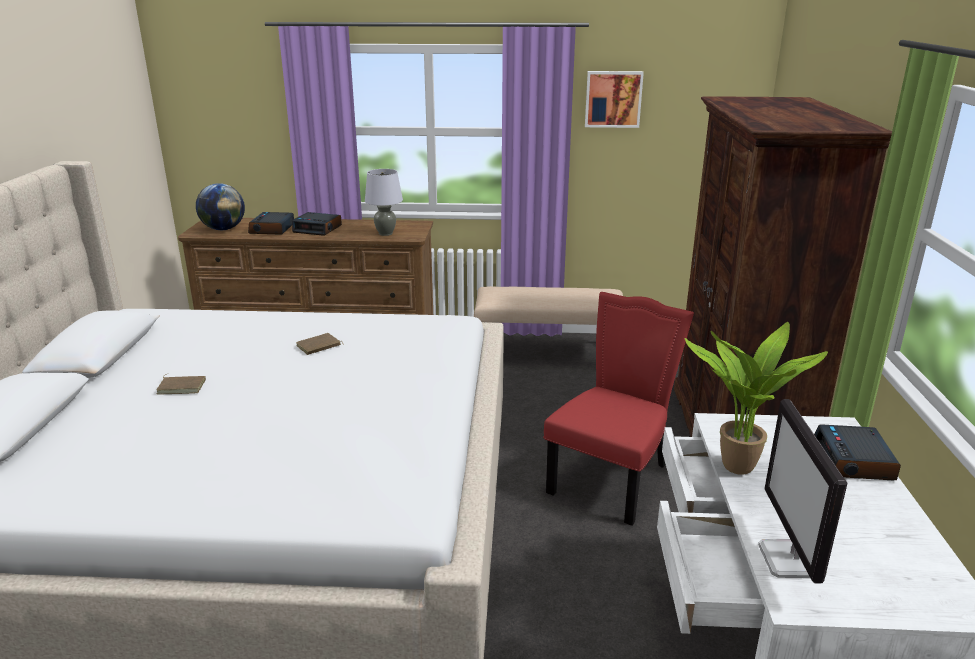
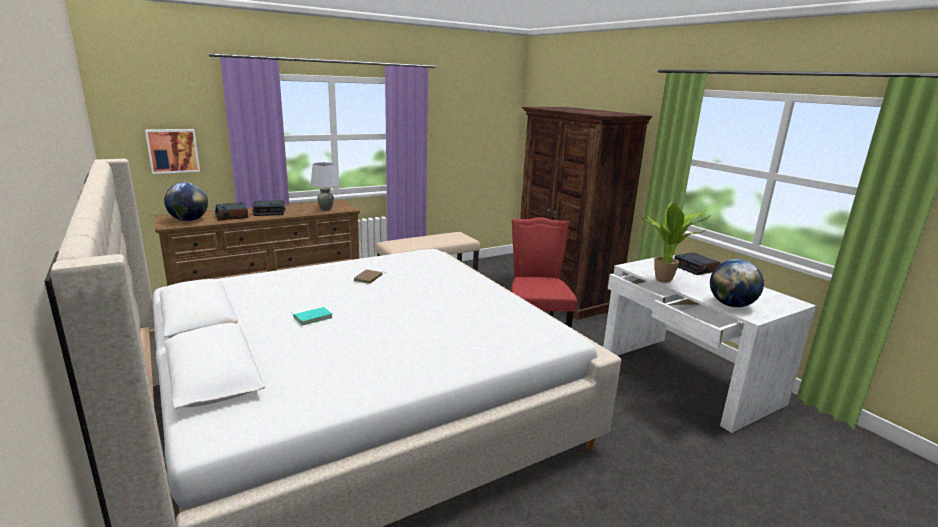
camera: 35 degrees left, 5 degrees down
brown book [156,375,206,394] -> turquoise book [292,307,333,325]
picture [585,71,644,128] -> picture moved to [145,129,200,174]
monitor [758,399,848,583] -> globe [710,259,764,307]

